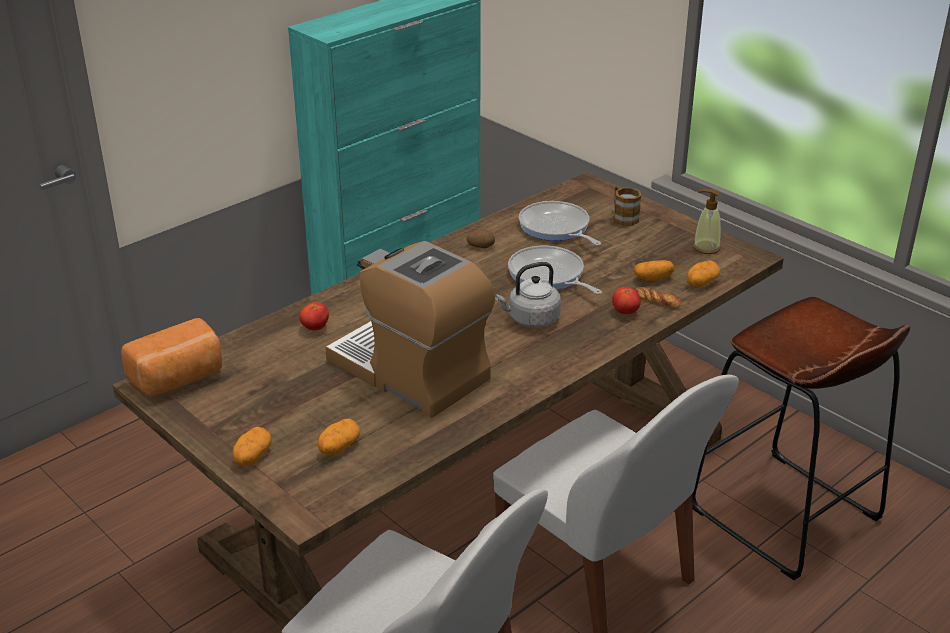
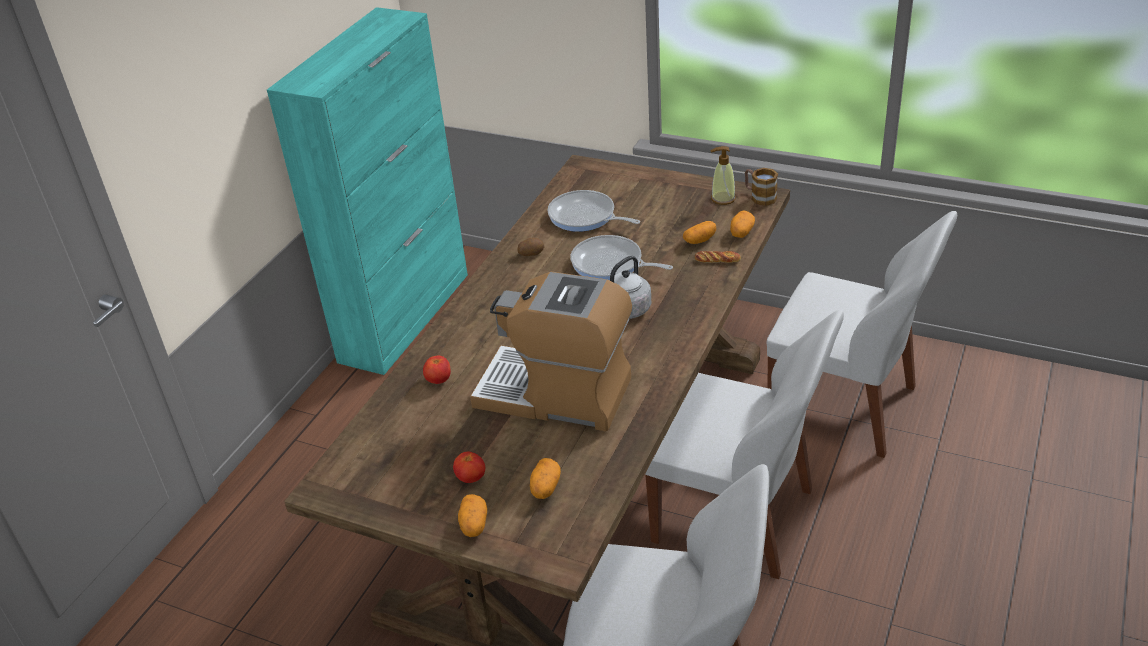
camera: 20 degrees left, 5 degrees up
bread [121,318,222,397] -> none
tomato [612,287,641,314] -> tomato moved to [453,451,485,483]
mug [614,186,641,226] -> mug moved to [745,168,778,206]
brown stool [692,297,910,580] -> white chair [767,211,957,458]

